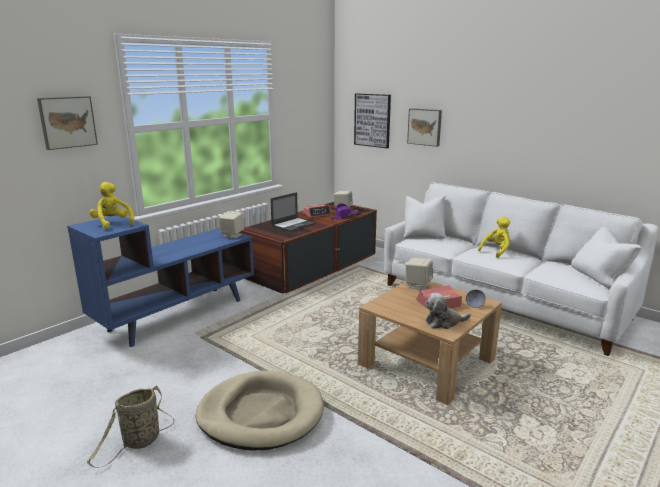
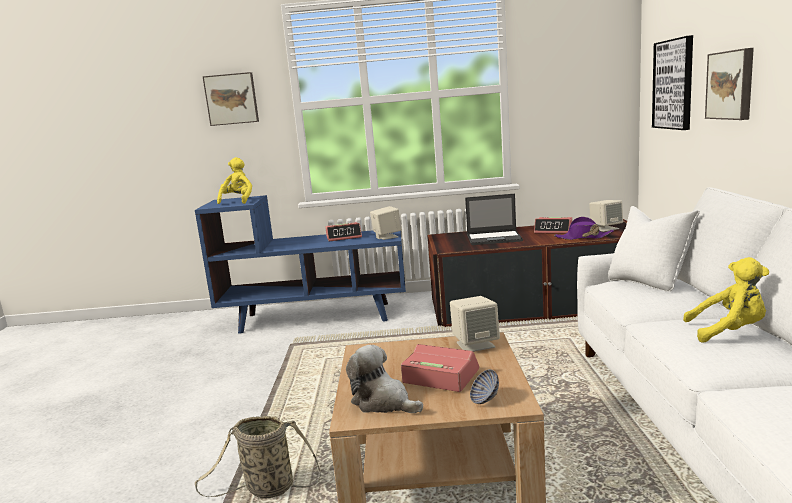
camera: 50 degrees right, 5 degrees down
basket [87,385,174,468] -> basket moved to [195,416,321,498]
beige dog bed [196,371,324,451] -> none
none -> alarm clock [325,222,362,241]

